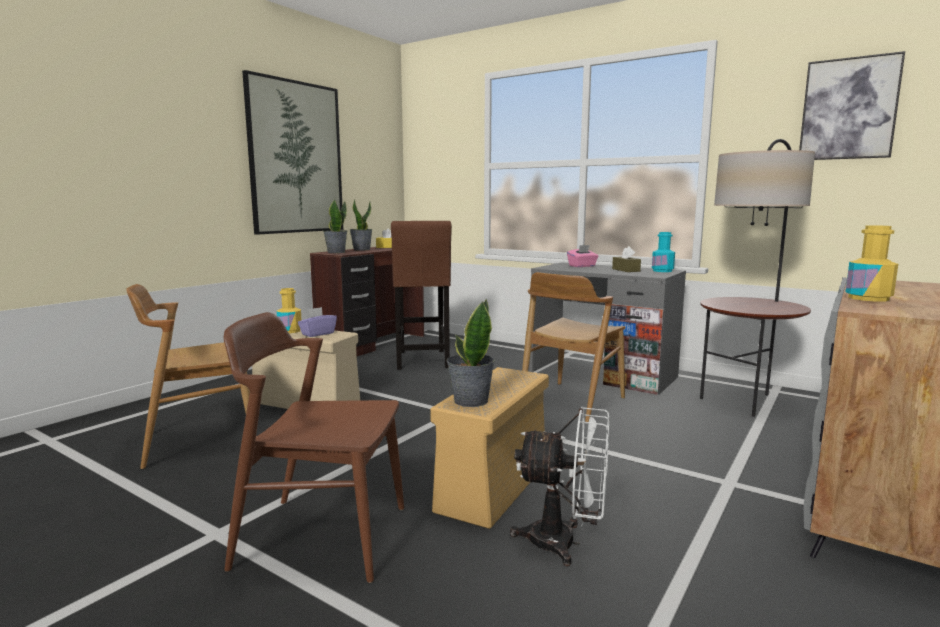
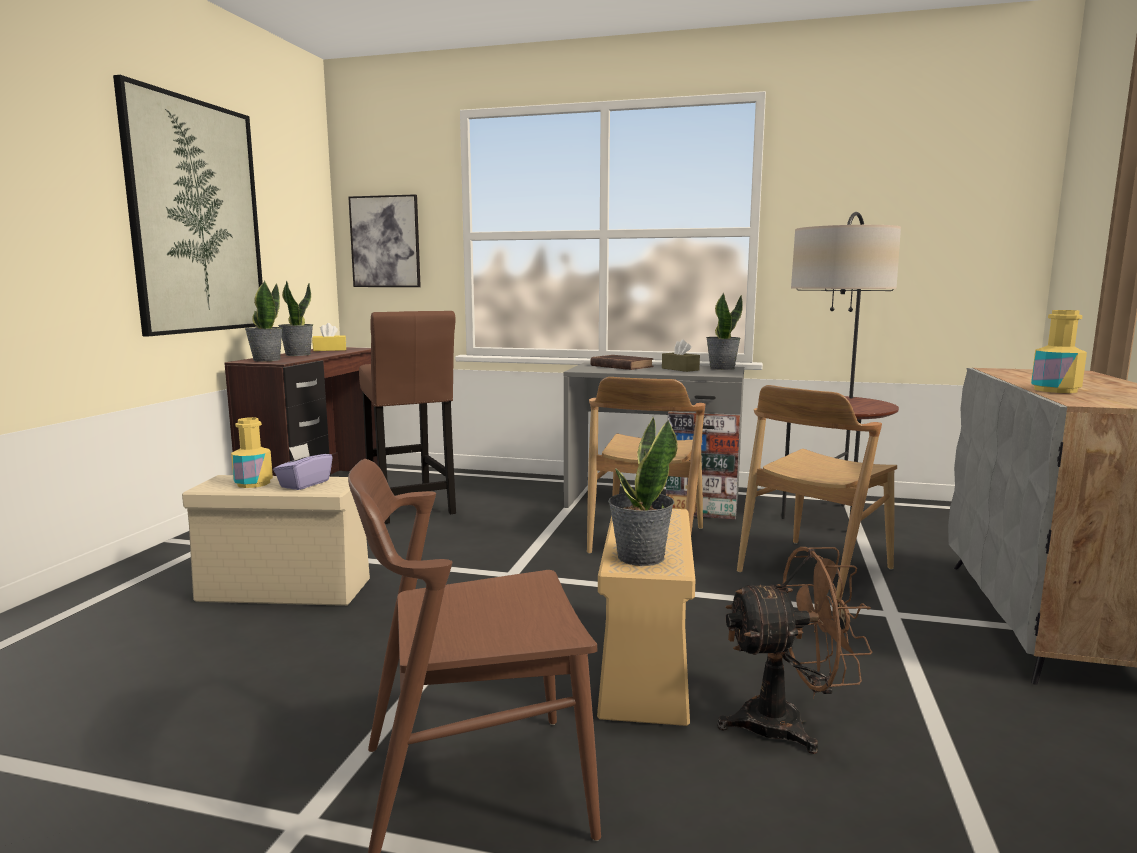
camera: 20 degrees left, 0 degrees up
brown chair [126,284,250,469] -> brown chair moved to [737,385,897,600]
white fan [510,407,609,566] -> brown fan [717,547,873,754]
pink tissue box [567,245,598,267] -> brown book [590,355,653,370]
turquoise bottle [652,232,675,272] -> potted plant [706,293,743,370]
picture [799,51,905,160] -> picture moved to [348,194,421,287]

